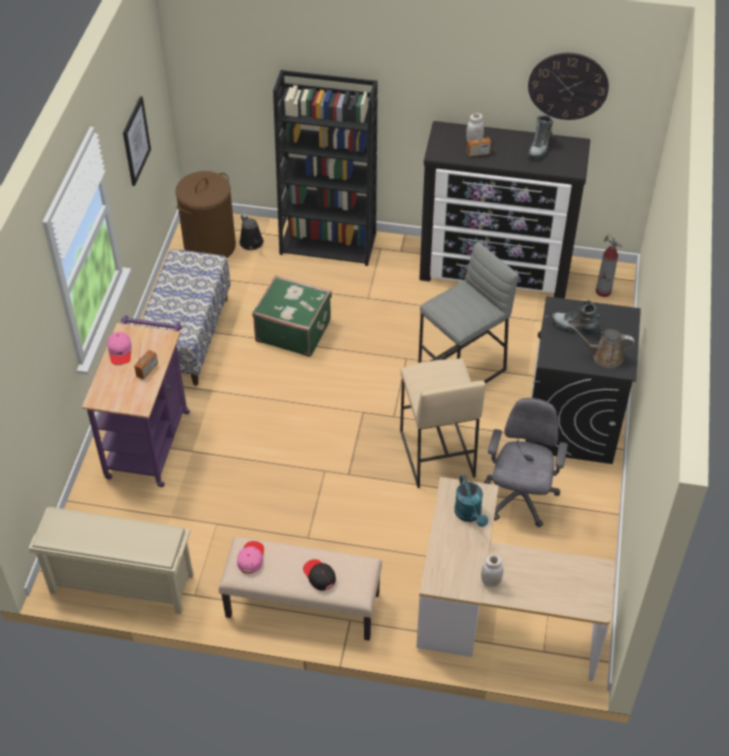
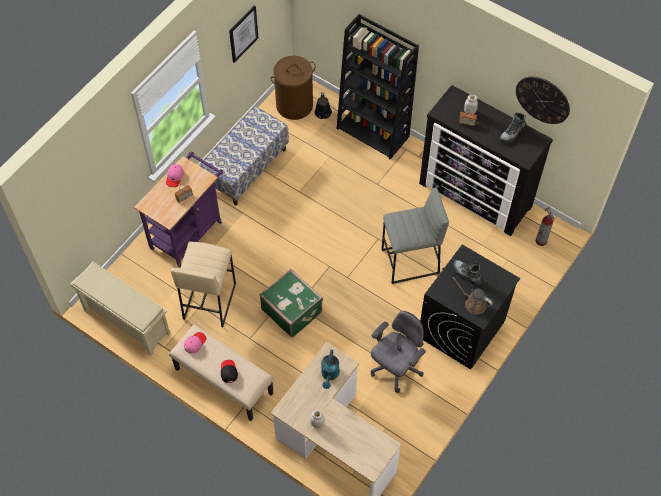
camera: 25 degrees right, 10 degrees up
green suitcase [252,275,332,357] -> green suitcase moved to [260,269,323,338]
beige stool [400,358,486,488] -> beige stool moved to [171,241,236,327]

